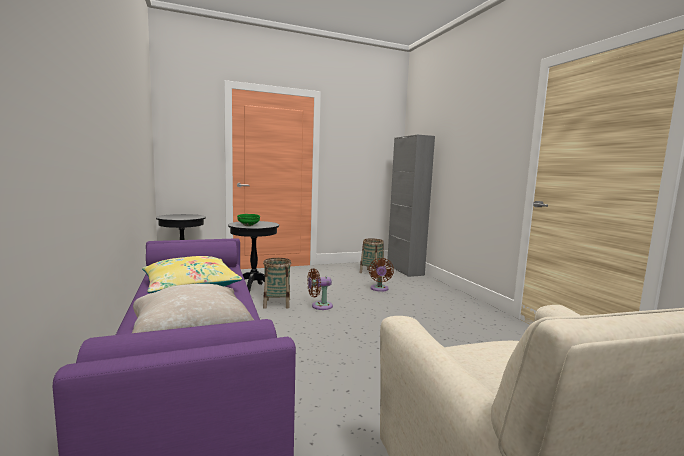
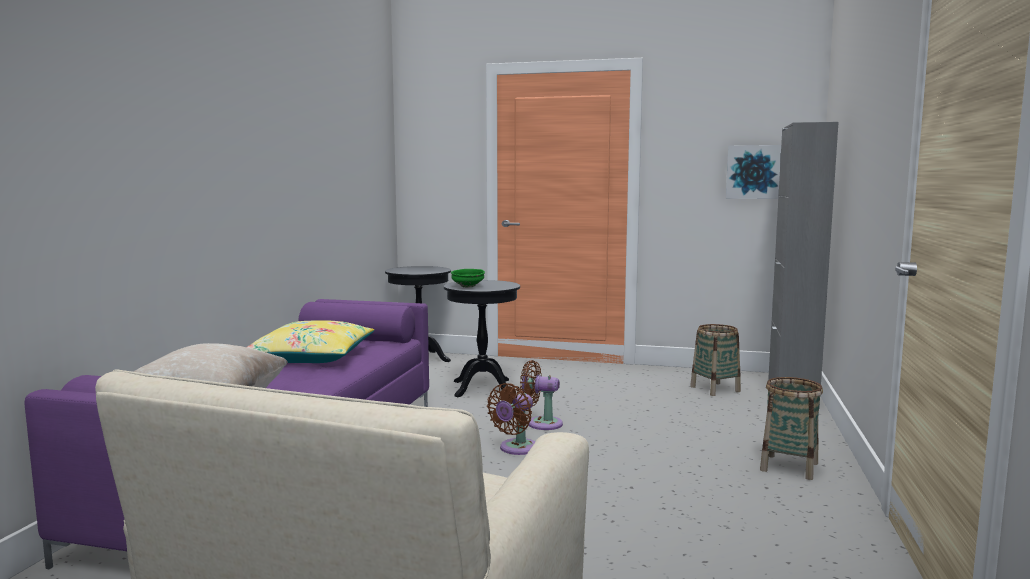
camera: 35 degrees right, 0 degrees up
basket [263,258,291,309] -> basket moved to [760,377,823,480]
brown fan [369,258,394,292] -> brown fan moved to [487,383,535,455]
none -> picture [726,145,781,199]

